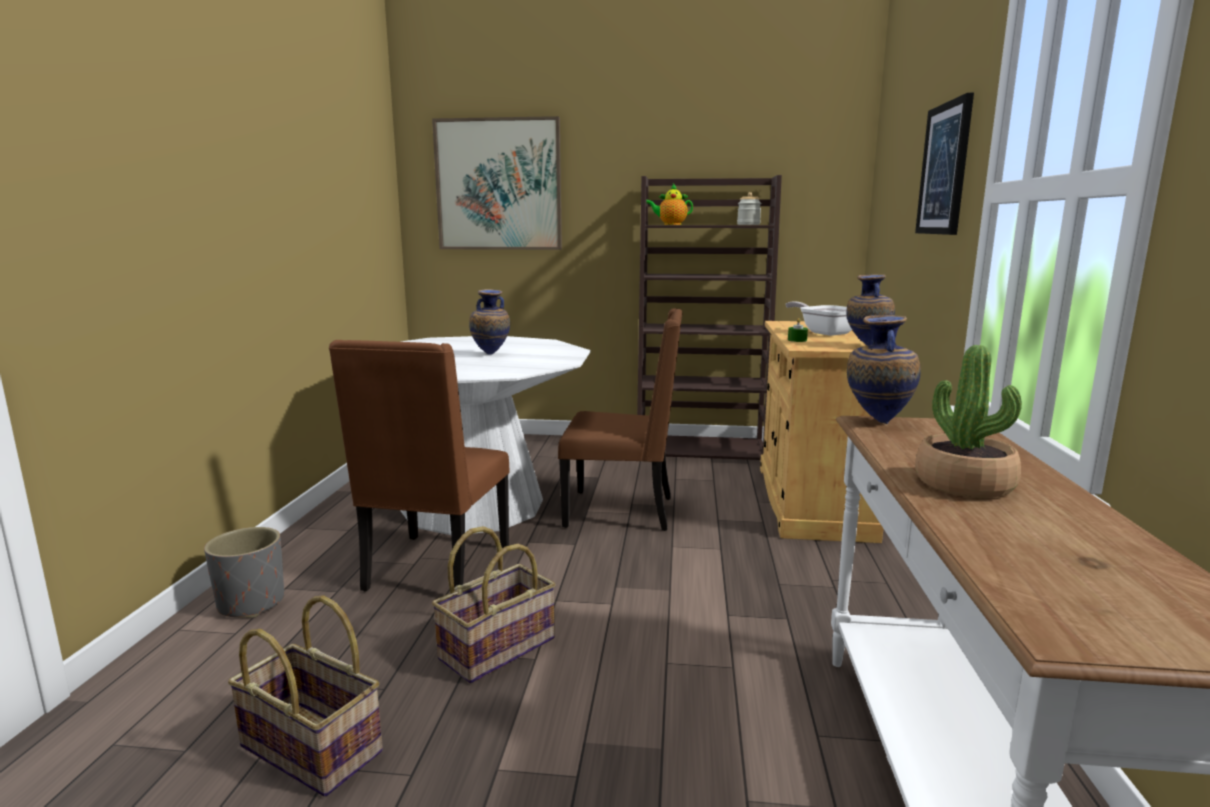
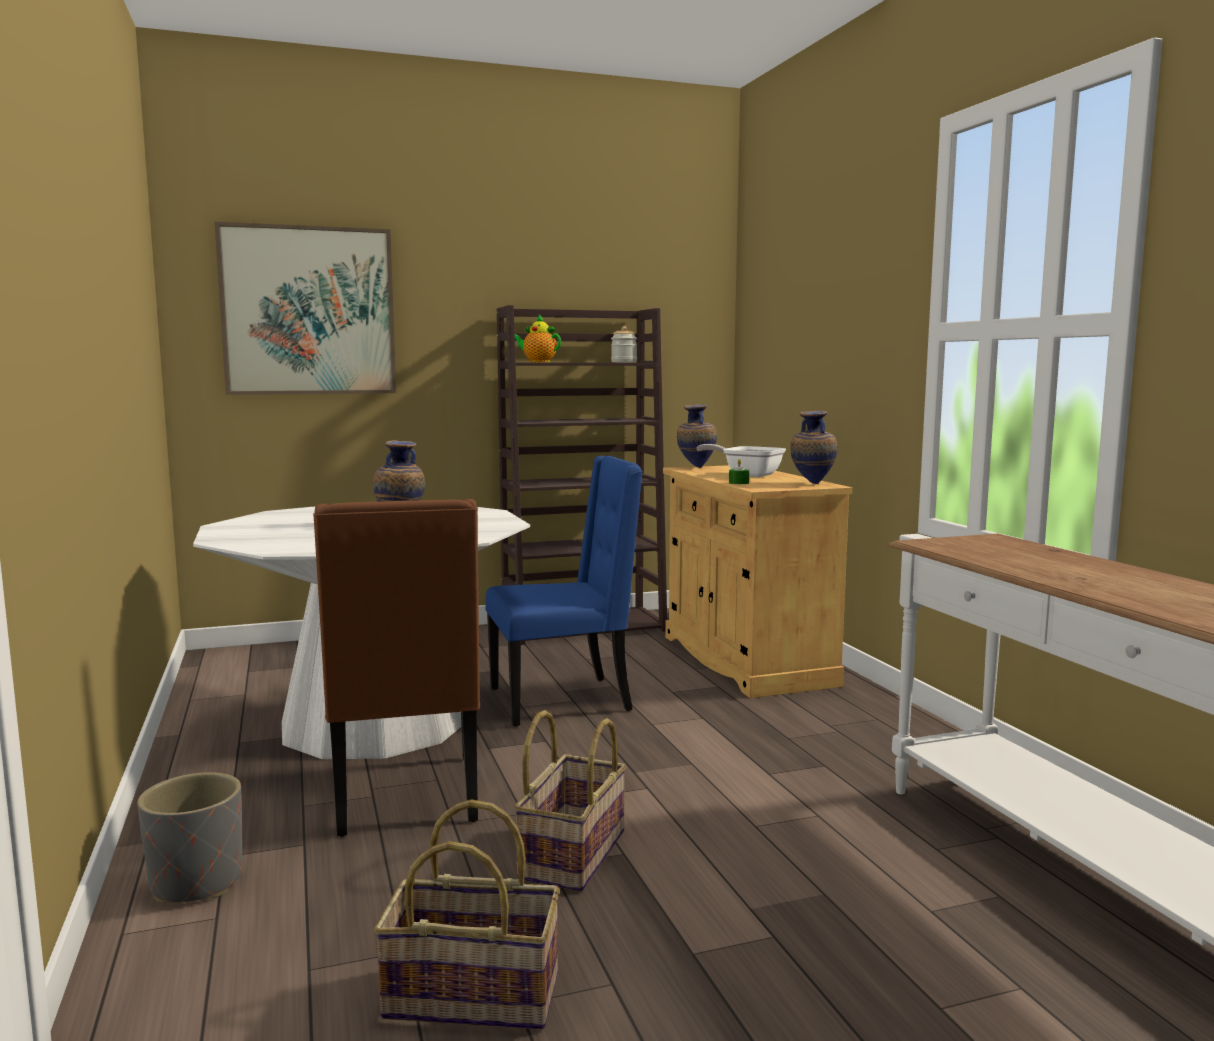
camera: 25 degrees left, 5 degrees down
brown chair [558,308,682,531] -> blue chair [485,456,643,727]
teapot [646,184,693,225] -> teapot turned 45 degrees clockwise [515,315,561,362]
vase [847,315,921,424] -> vase moved to [677,404,717,468]
picture [915,93,974,235] -> none
potted plant [915,345,1022,498] -> none

